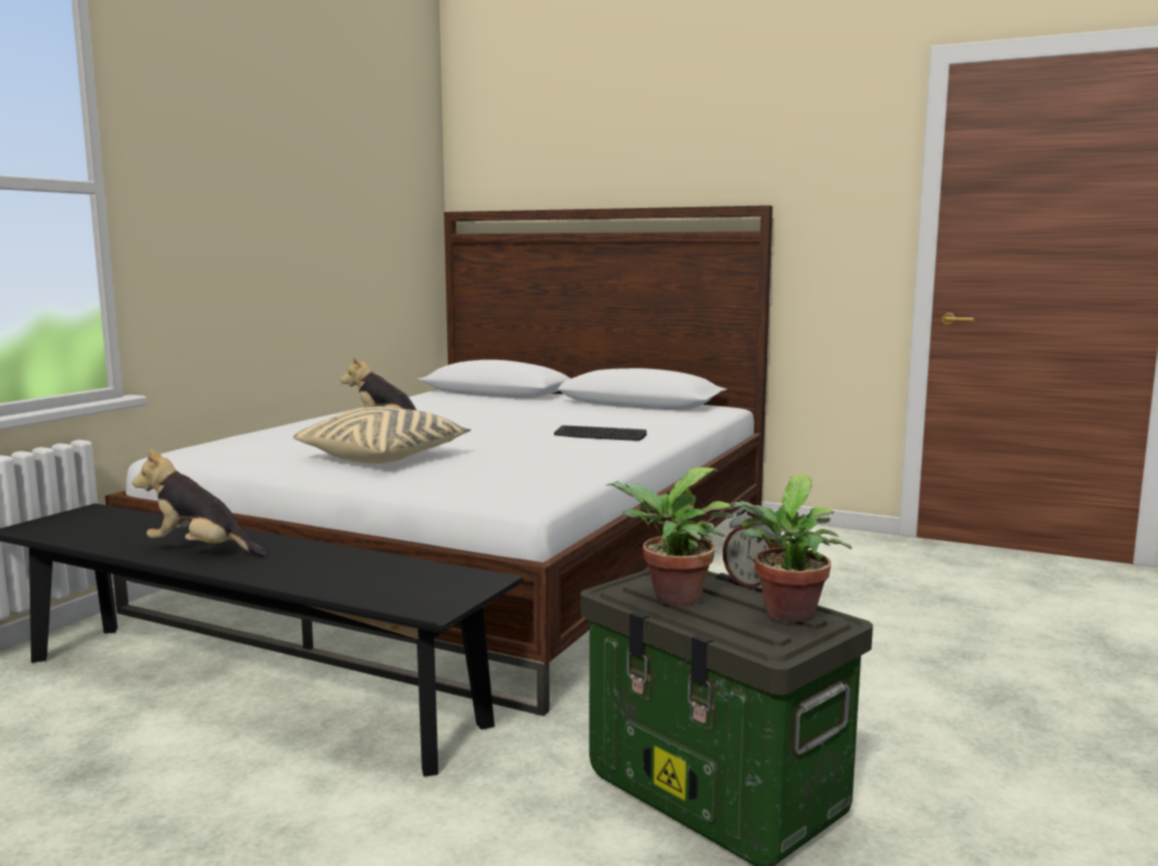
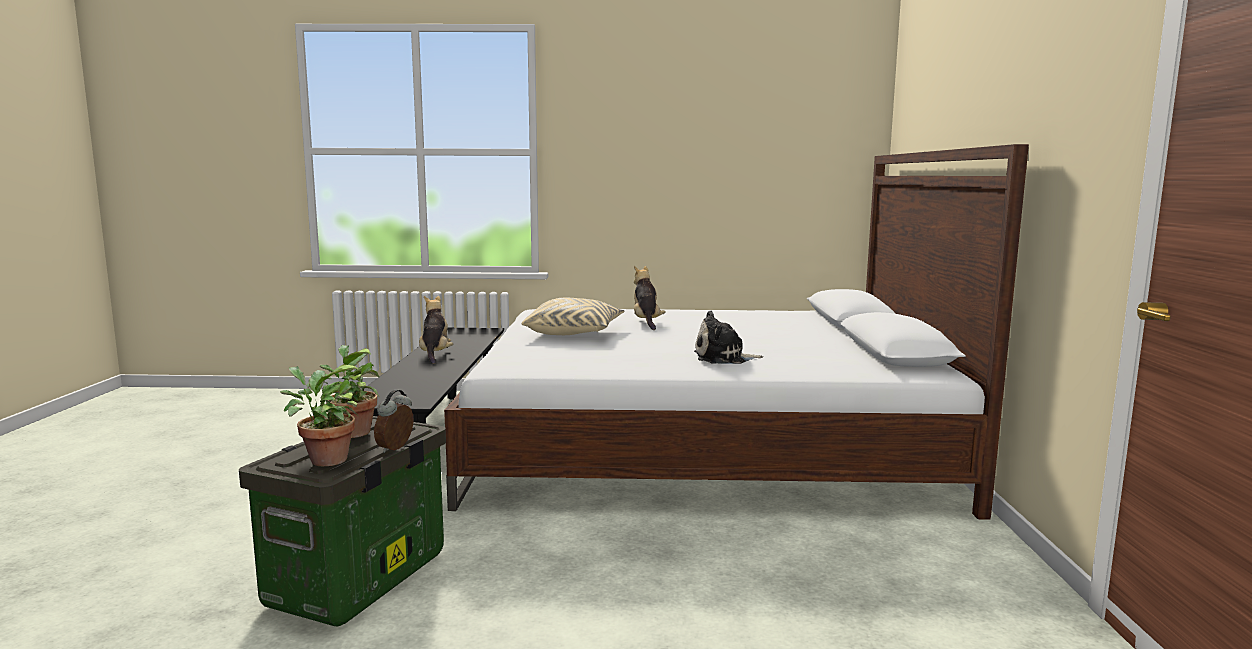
camera: 65 degrees right, 0 degrees up
keyboard [554,425,647,441] -> plush toy [694,310,763,364]

